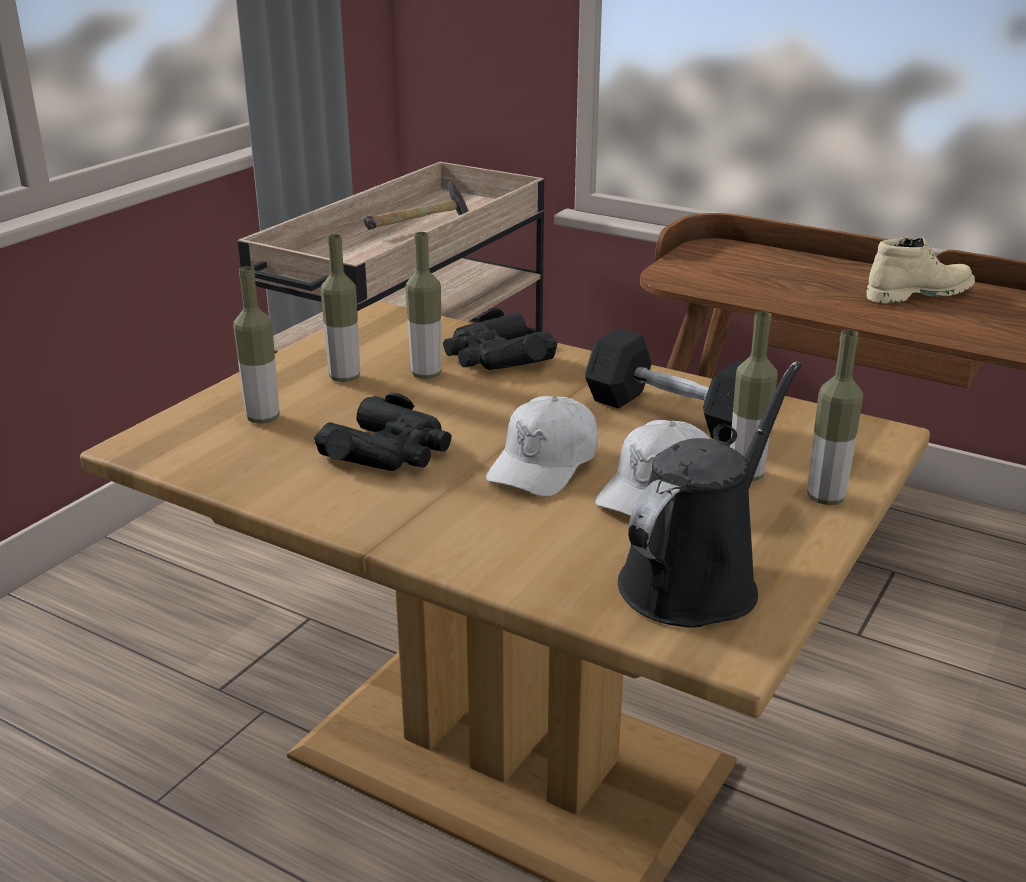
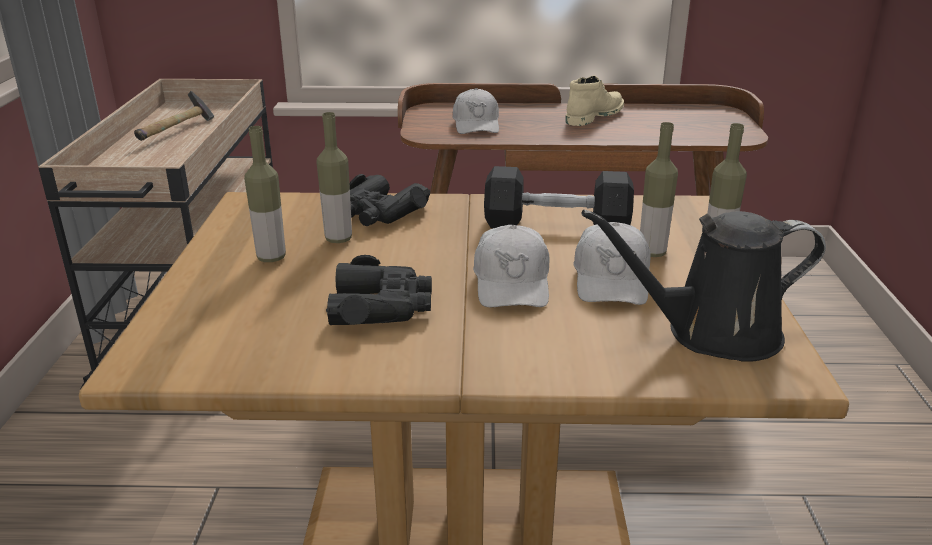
camera: 30 degrees left, 0 degrees up
bottle [233,266,279,423] -> none
black watering can [618,362,802,628] -> black watering can turned 105 degrees counterclockwise [581,210,826,362]
none -> white cap [452,88,499,134]

